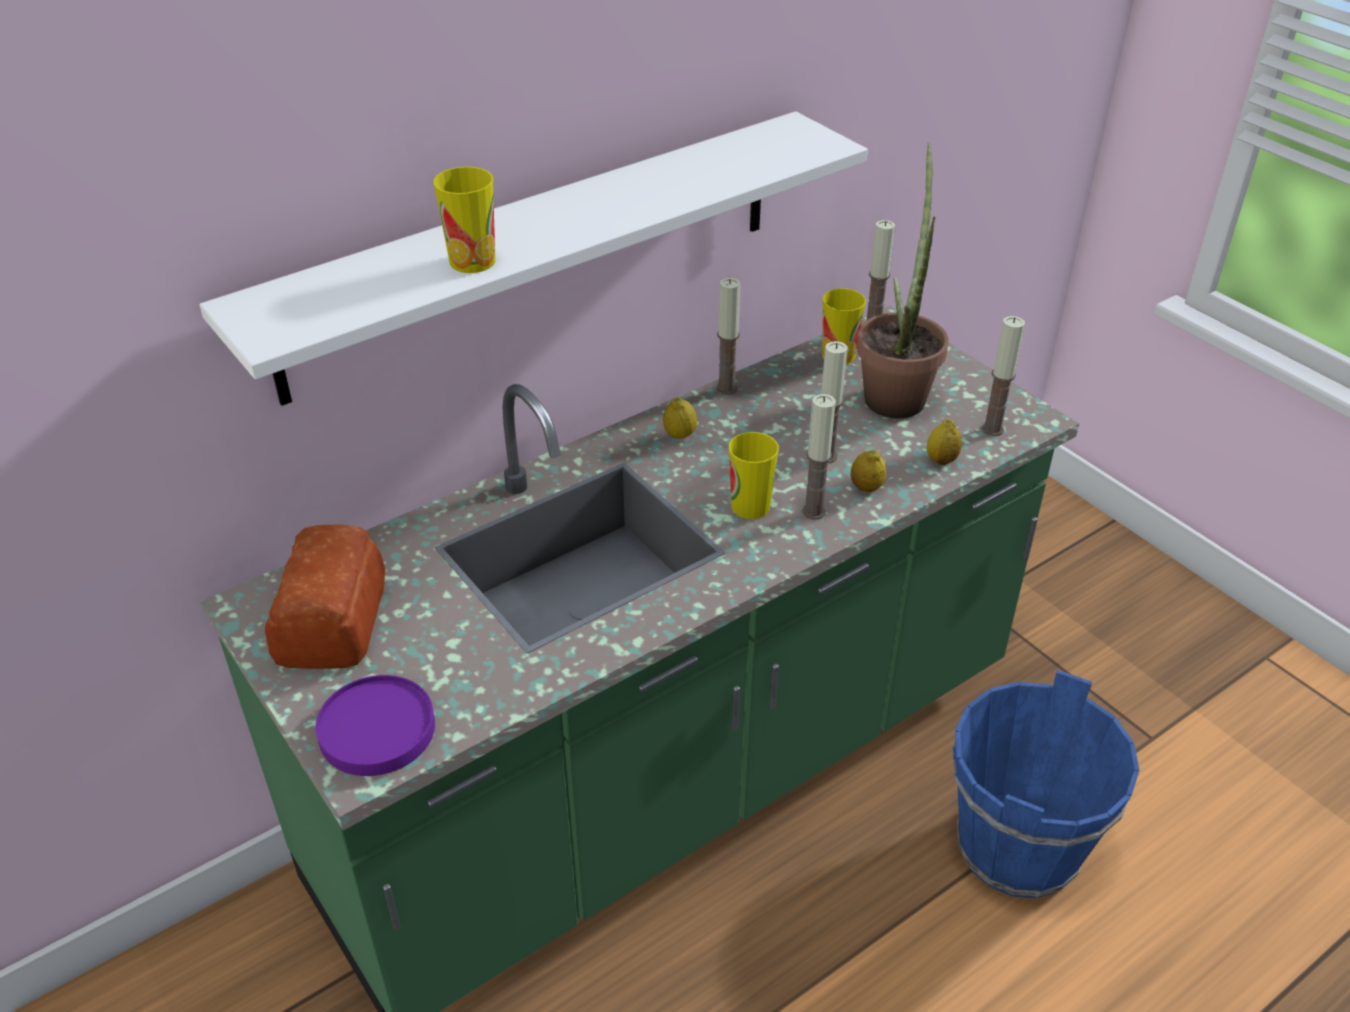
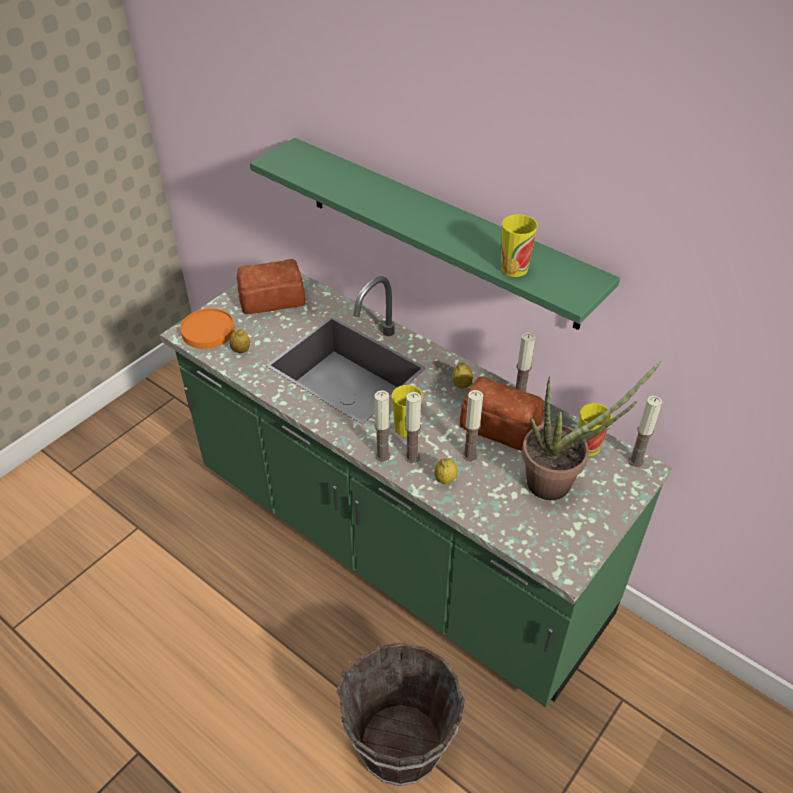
camera: 75 degrees right, 5 degrees up
white shelf [199,111,868,406] -> green shelf [250,138,620,330]
purple plate [315,675,435,776] -> orange plate [180,308,235,349]
cup [434,167,495,273] -> cup moved to [501,214,538,277]
lemon [927,419,962,465] -> lemon moved to [230,329,250,353]
blue bucket [952,670,1139,898] -> brown bucket [336,643,466,786]
candle [981,316,1025,436] -> candle moved to [374,391,390,462]
none -> bread [460,377,544,451]

